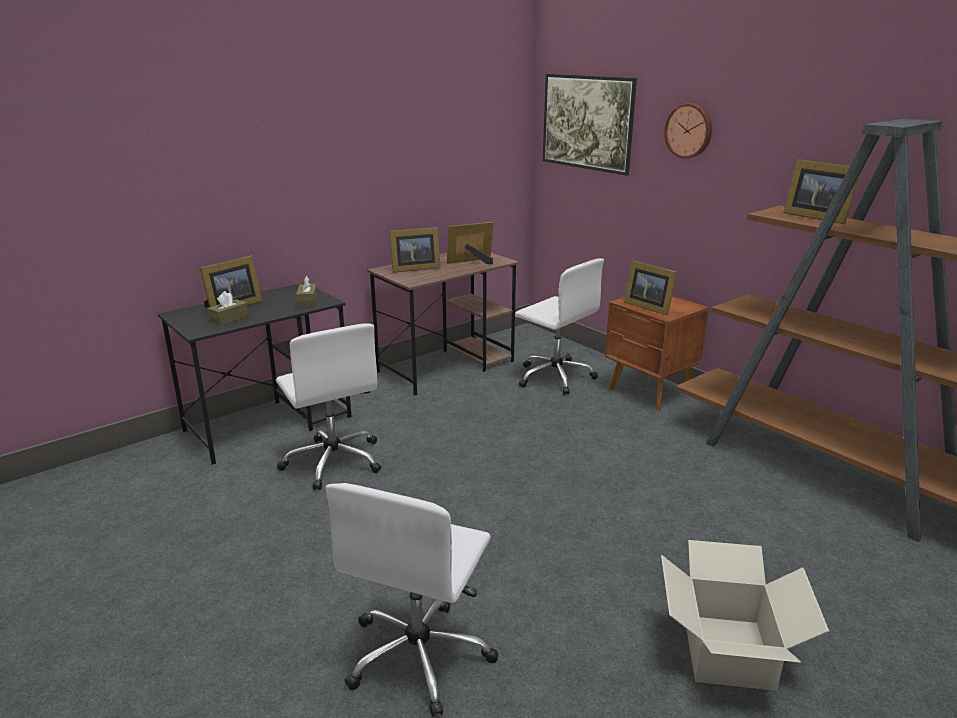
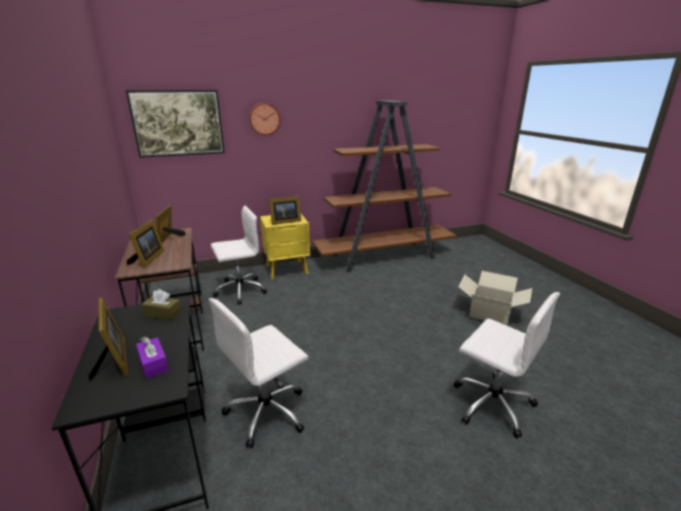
camera: 70 degrees left, 0 degrees up
brown tissue box [208,291,249,326] -> purple tissue box [136,337,169,379]
white office chair [276,323,381,490] -> white office chair turned 150 degrees clockwise [209,298,308,448]
brown nightstand [605,296,709,411] -> yellow nightstand [260,214,310,279]
picture frame [783,159,860,224] -> none

